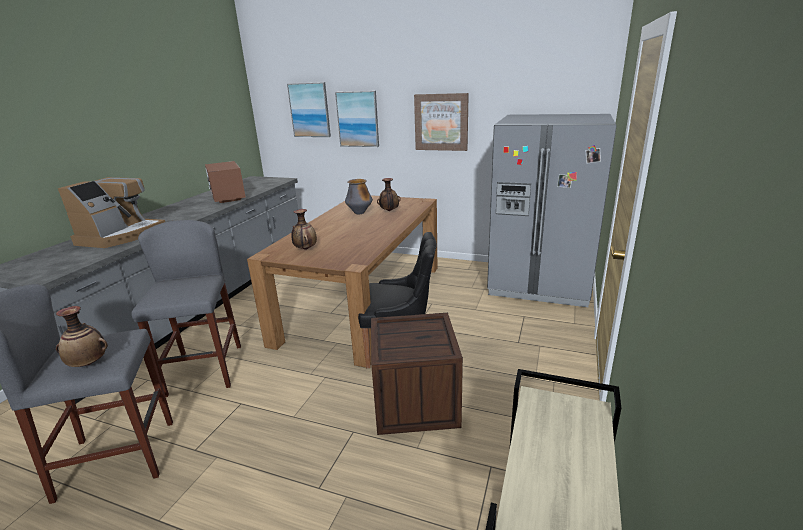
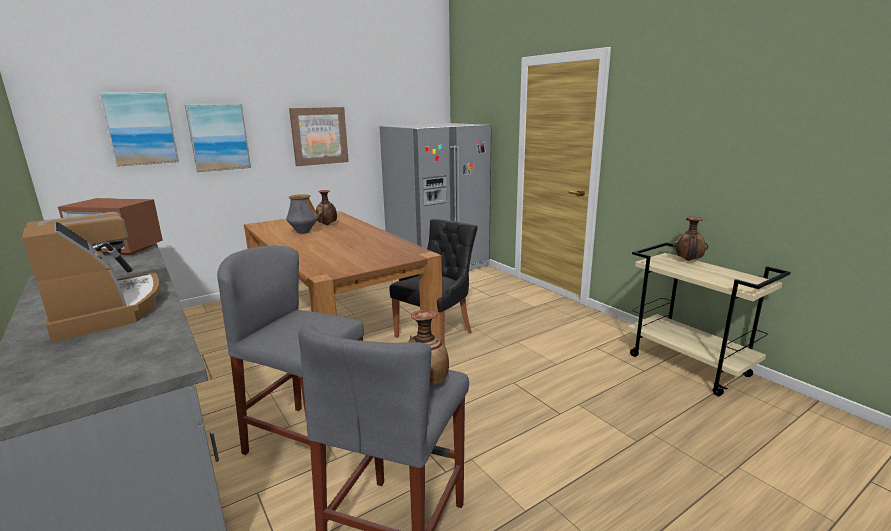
camera: 55 degrees left, 5 degrees down
vase [291,209,317,250] -> vase moved to [673,217,708,261]
crate [371,313,463,435] -> none

